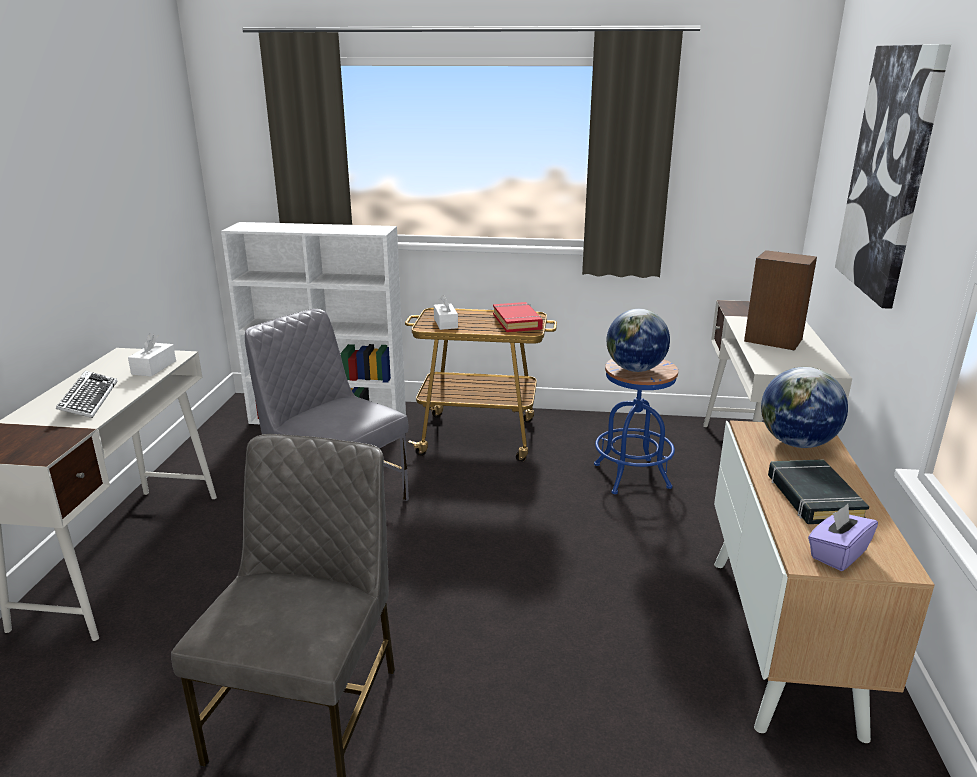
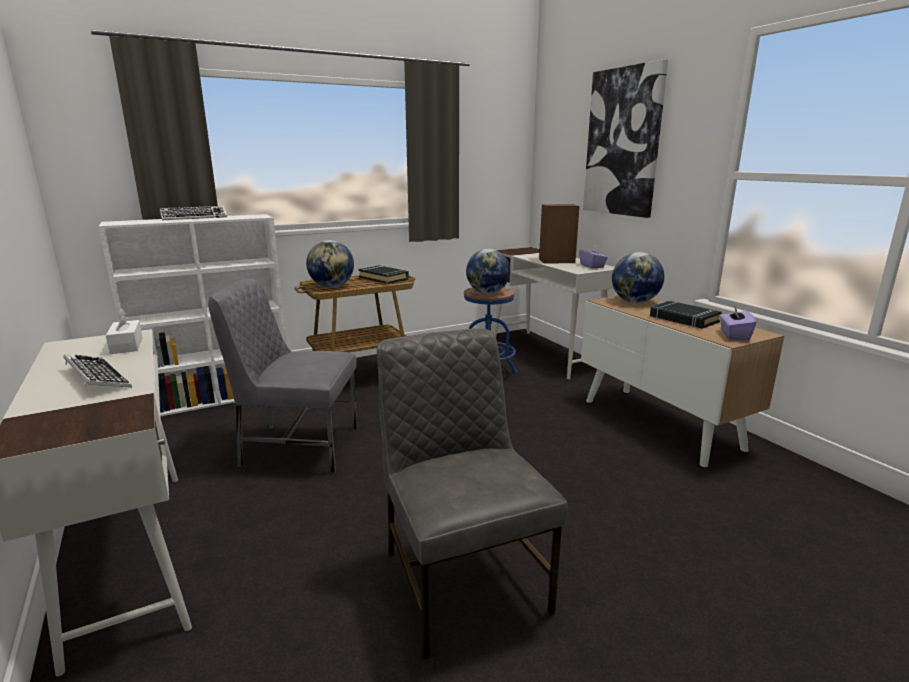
camera: 35 degrees left, 5 degrees down
white tissue box [434,295,458,330] -> globe [306,240,354,288]
red book [493,302,543,332] -> black book [358,265,409,284]
none -> keyboard [160,206,227,220]
none -> purple tissue box [579,245,608,268]

